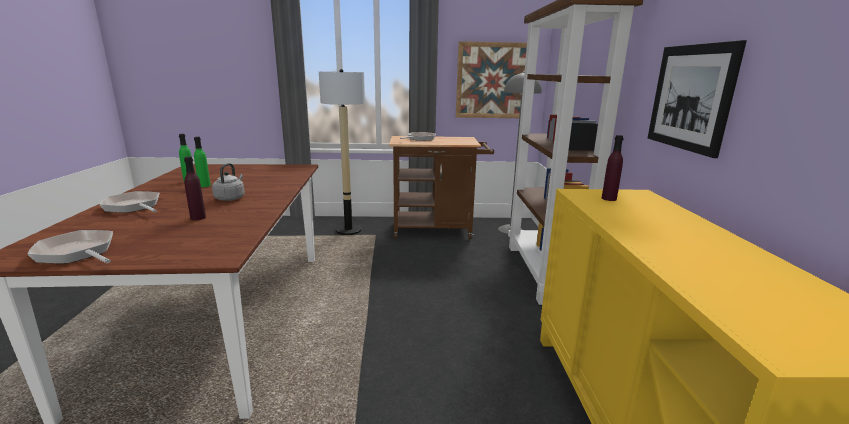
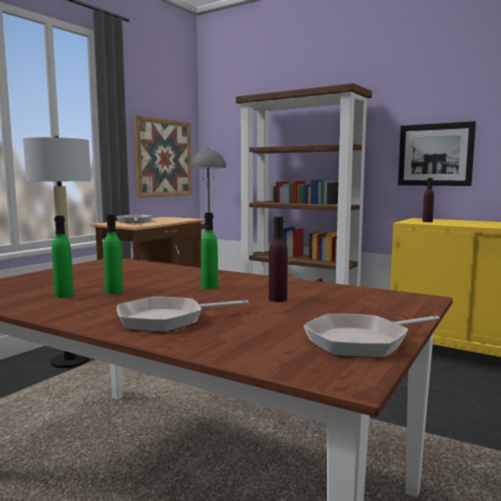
camera: 55 degrees left, 10 degrees down
grey kettle [212,163,245,201] -> green bottle [201,212,218,289]

